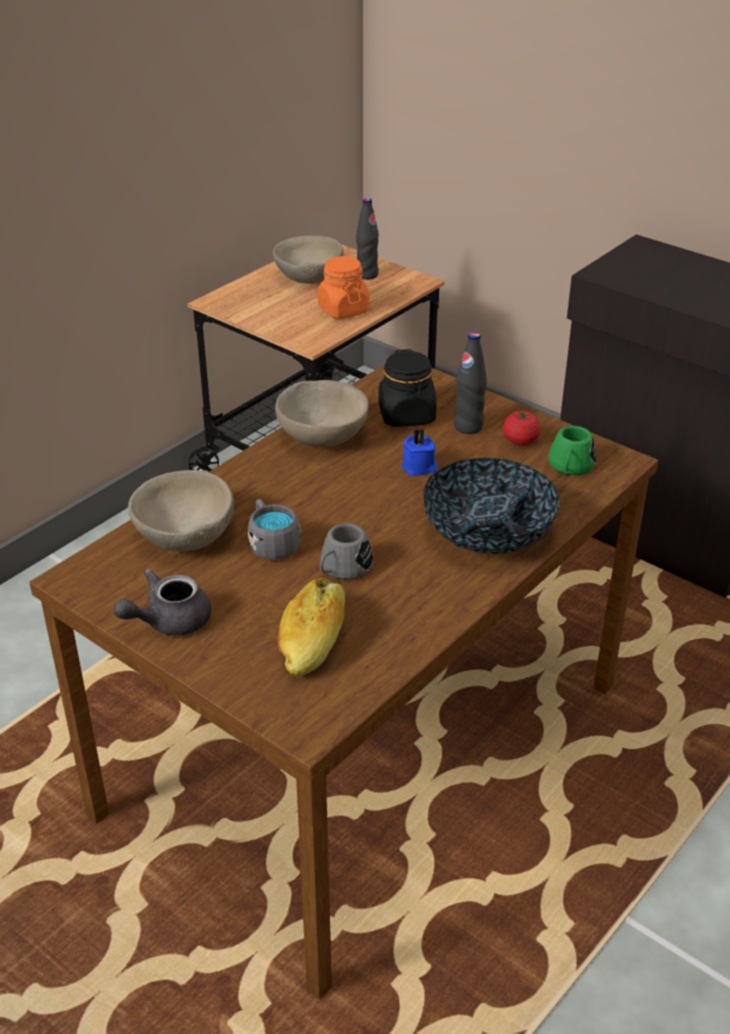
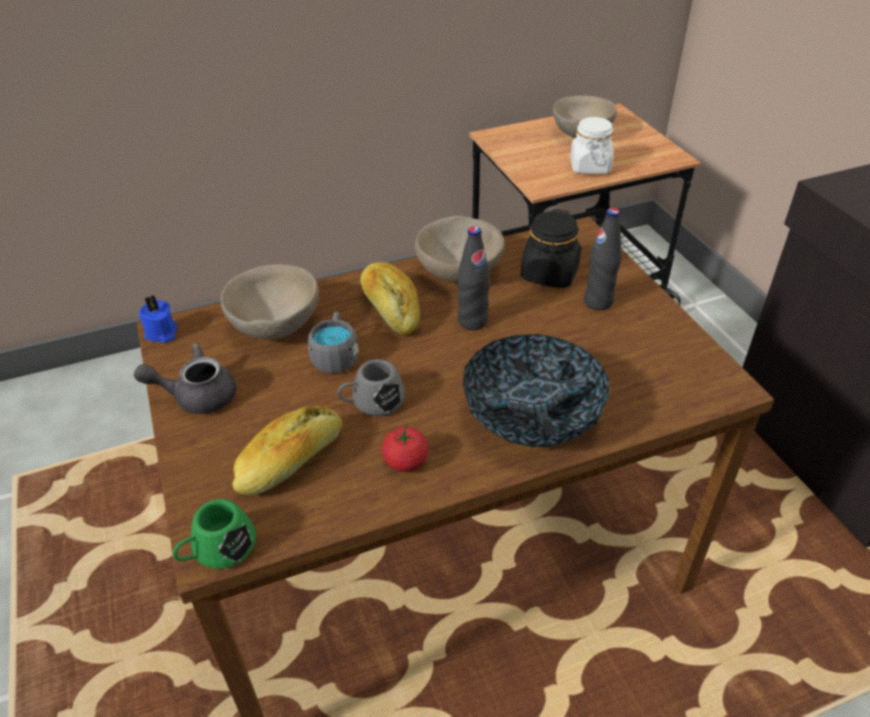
camera: 30 degrees right, 5 degrees up
orange jar [318,256,369,319] -> white jar [570,117,614,174]
black bottle [356,198,379,280] -> black bottle moved to [458,226,490,330]
blue candle [402,428,438,476] -> blue candle moved to [139,296,178,343]
tomato [503,409,541,446] -> tomato moved to [382,426,428,472]
green mug [548,426,596,475] -> green mug moved to [173,499,256,569]
none -> bread [361,262,420,335]

